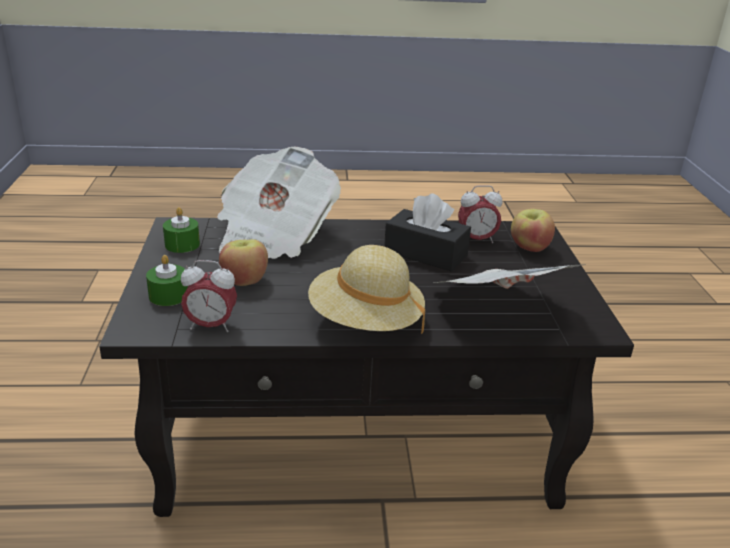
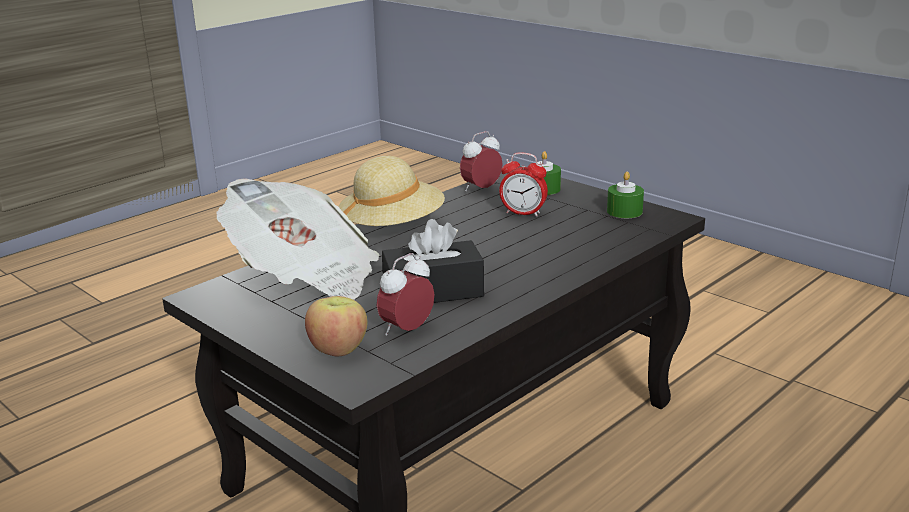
camera: 140 degrees right, 5 degrees down
newspaper [217,147,341,259] -> none
apple [219,239,268,286] -> alarm clock [499,152,548,217]

